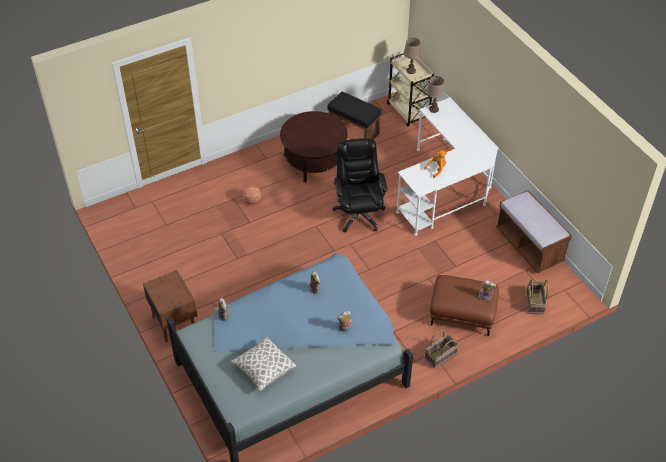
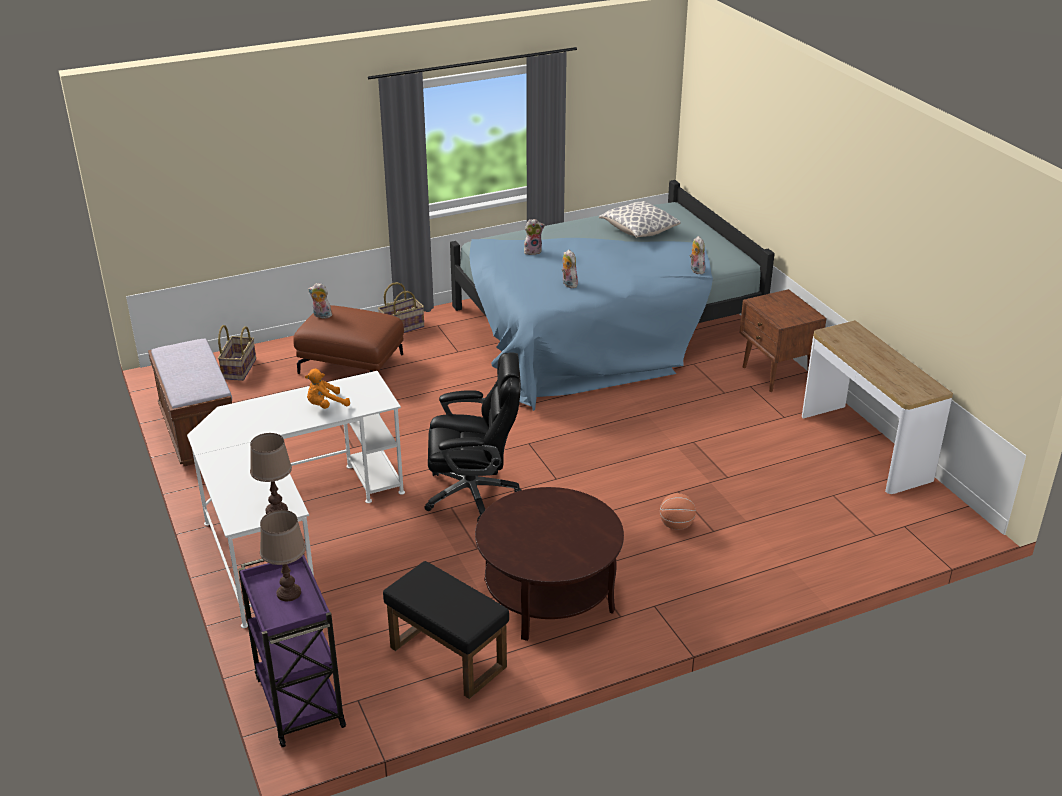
camera: 175 degrees left, 15 degrees down
black office chair [332,138,387,232] -> black office chair turned 90 degrees counterclockwise [424,352,522,522]
beige cart [387,53,434,126] -> purple cart [238,554,346,747]
none -> console table [802,320,953,494]

